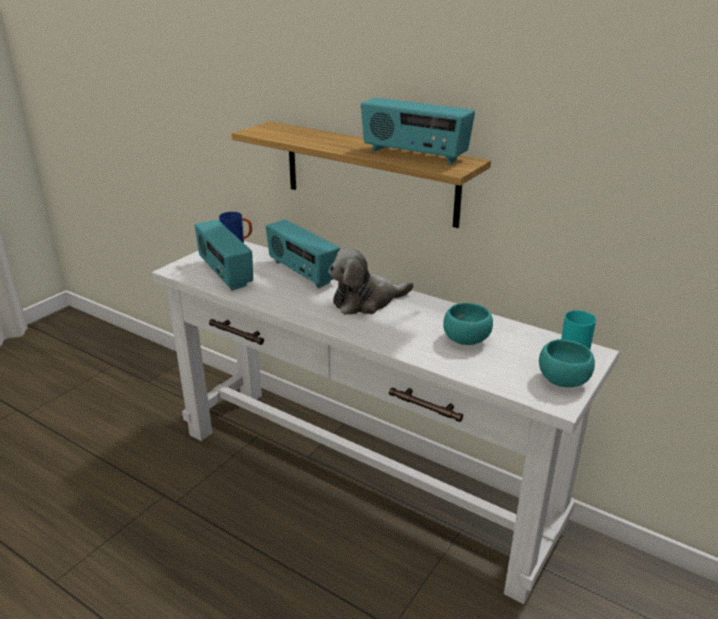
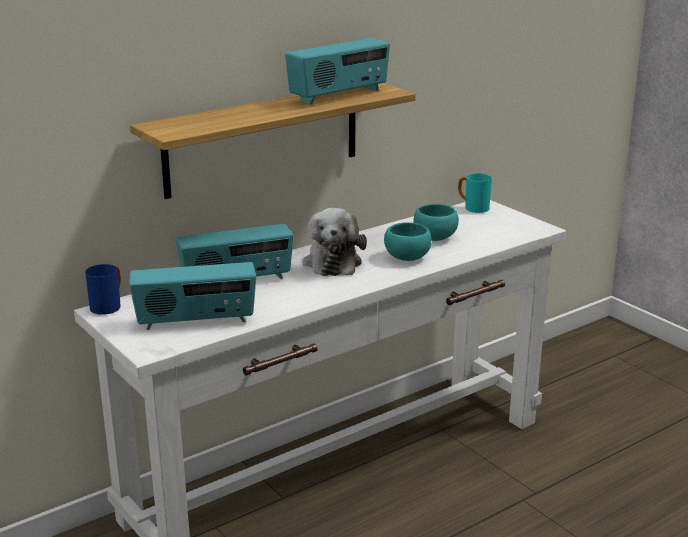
camera: 70 degrees left, 5 degrees down
turquoise bowl [539,339,595,387] -> turquoise bowl moved to [384,222,431,261]

